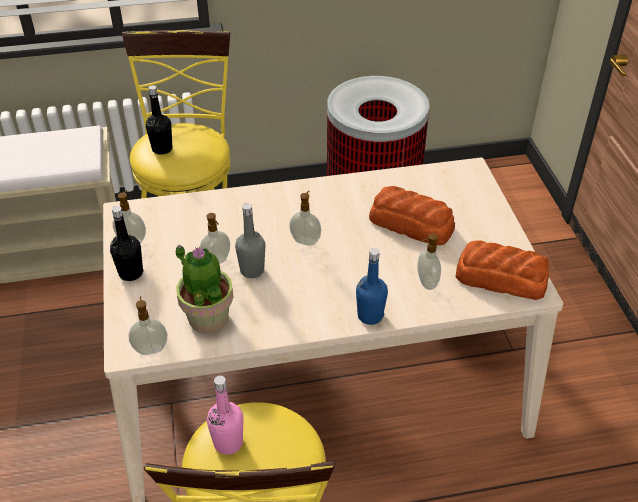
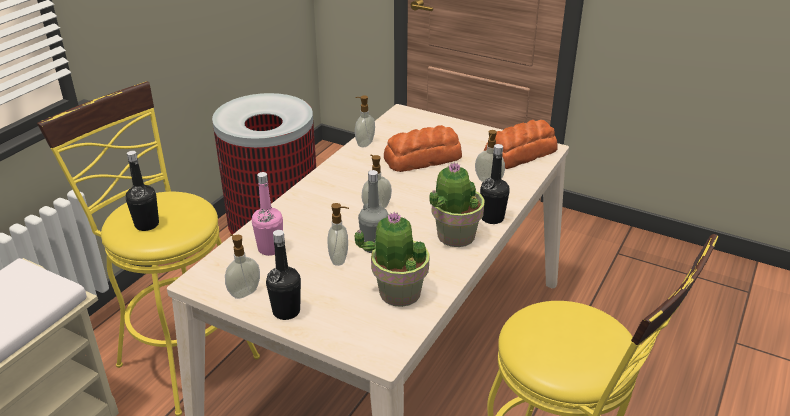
camera: 50 degrees left, 10 degrees down
soap dispenser [129,296,167,355] -> soap dispenser moved to [355,96,375,147]
pink bottle [207,376,243,455] -> pink bottle moved to [252,172,283,256]
blue bottle [356,248,388,325] -> black bottle [480,144,509,224]
none -> potted plant [429,162,485,247]

